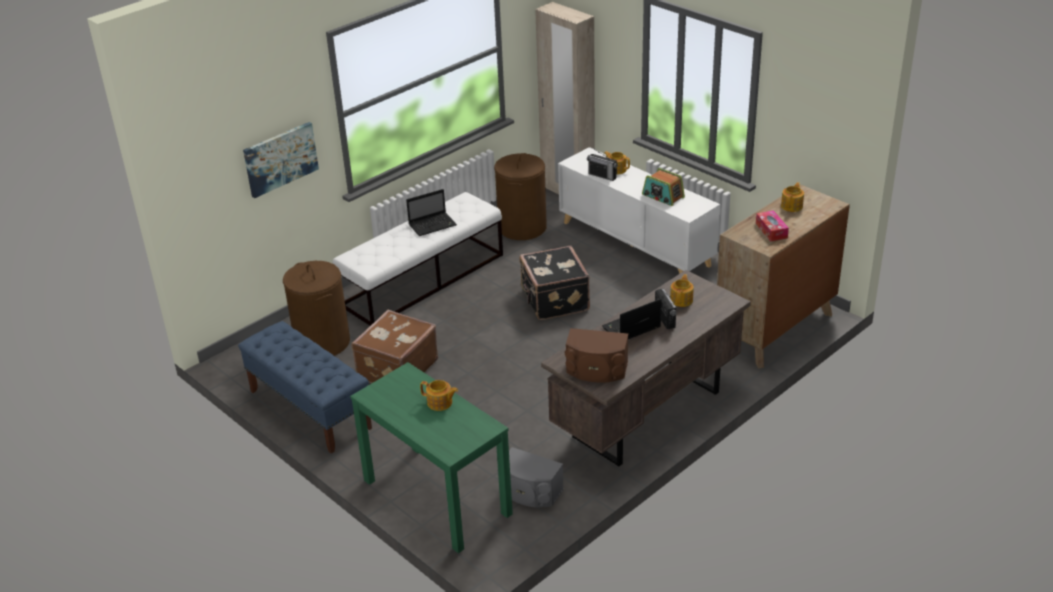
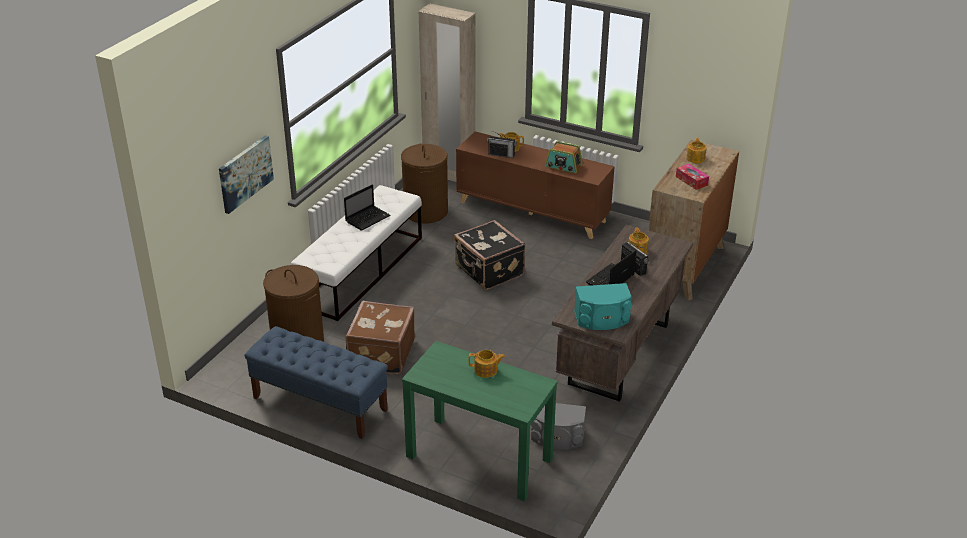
camera: 20 degrees left, 0 degrees up
white cabinet [558,147,720,274] -> brown cabinet [456,132,615,239]
brown speaker [565,328,628,382] -> turquoise speaker [574,283,632,330]

